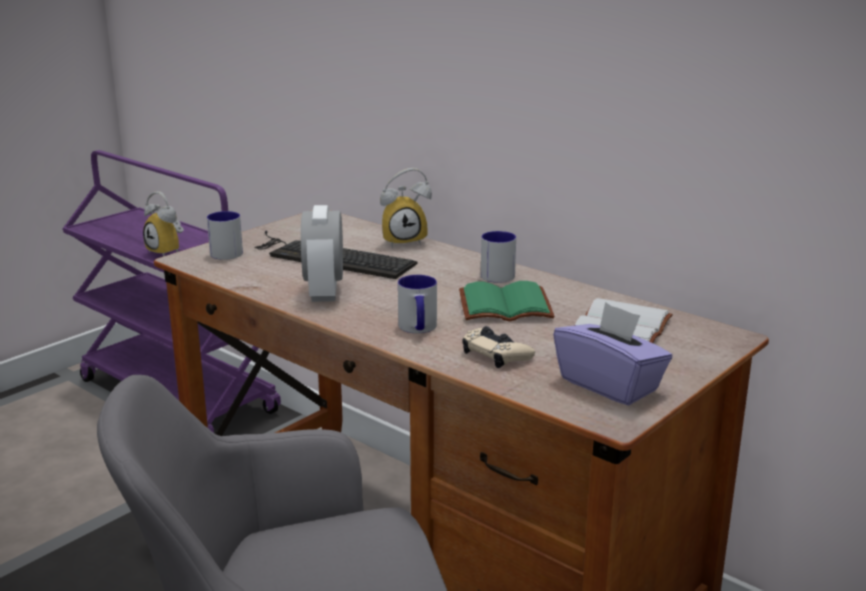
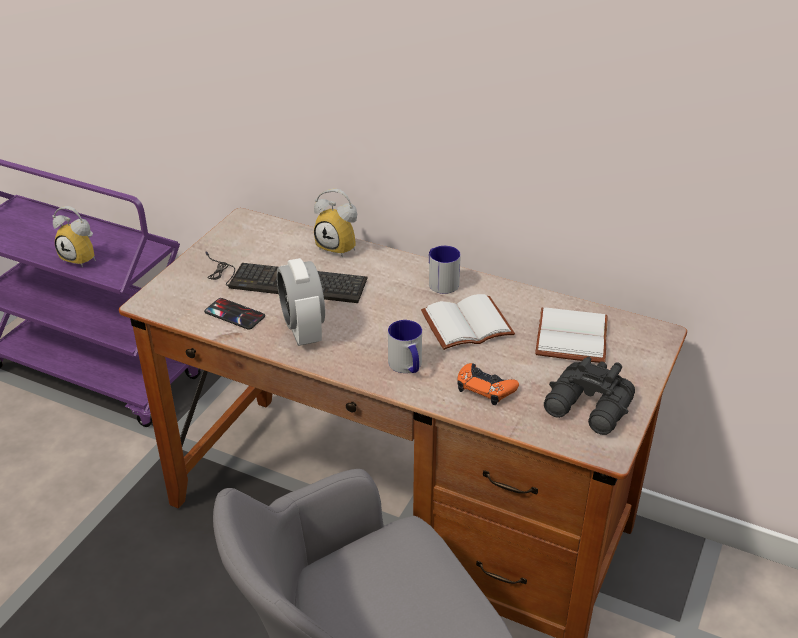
camera: 15 degrees left, 15 degrees up
mug [207,211,243,260] -> none
alarm clock [380,168,432,248] -> alarm clock turned 60 degrees clockwise [314,189,357,257]
green book [459,281,555,322] -> white book [421,294,515,350]
beige game controller [462,326,535,368] -> orange game controller [457,363,519,405]
purple tissue box [553,302,672,406] -> black binoculars [544,357,635,435]
none -> phone [204,298,265,330]

